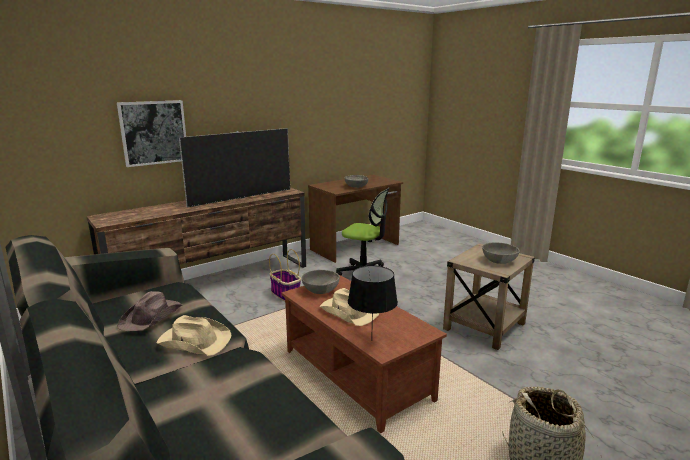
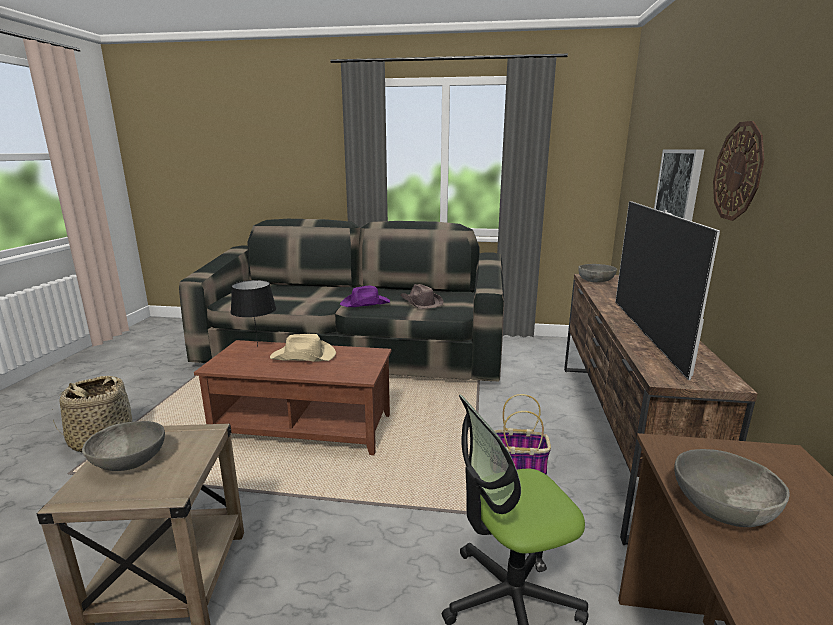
camera: 135 degrees right, 0 degrees up
beige hat [156,315,232,356] -> purple hat [340,286,390,307]
grey bowl [302,270,340,294] -> grey bowl moved to [578,264,617,282]
none -> wall clock [713,121,764,221]

